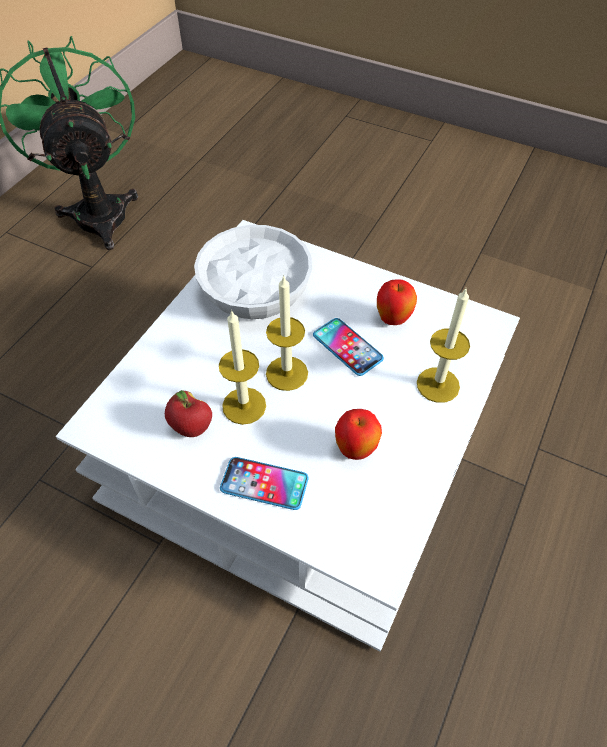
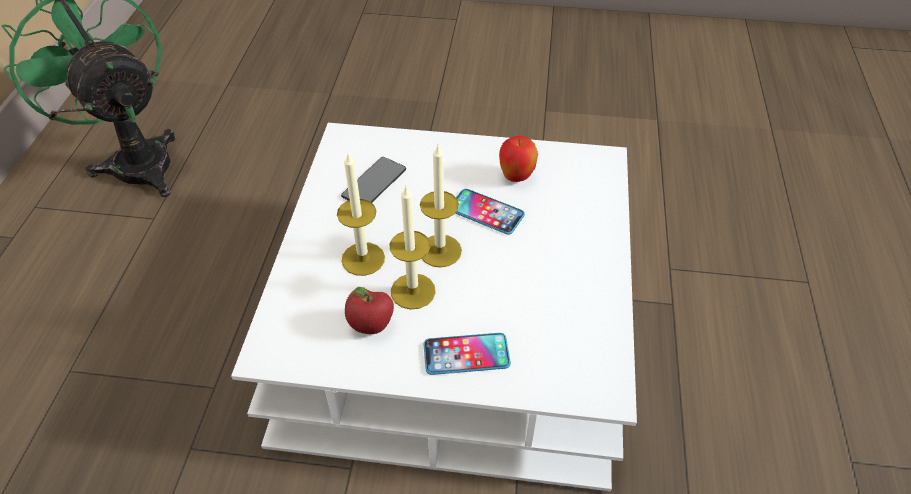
camera: 20 degrees left, 5 degrees down
white bowl [194,225,312,319] -> phone [341,157,406,203]
apple [335,409,382,460] -> none
candle [417,289,470,403] -> candle moved to [337,154,385,276]

